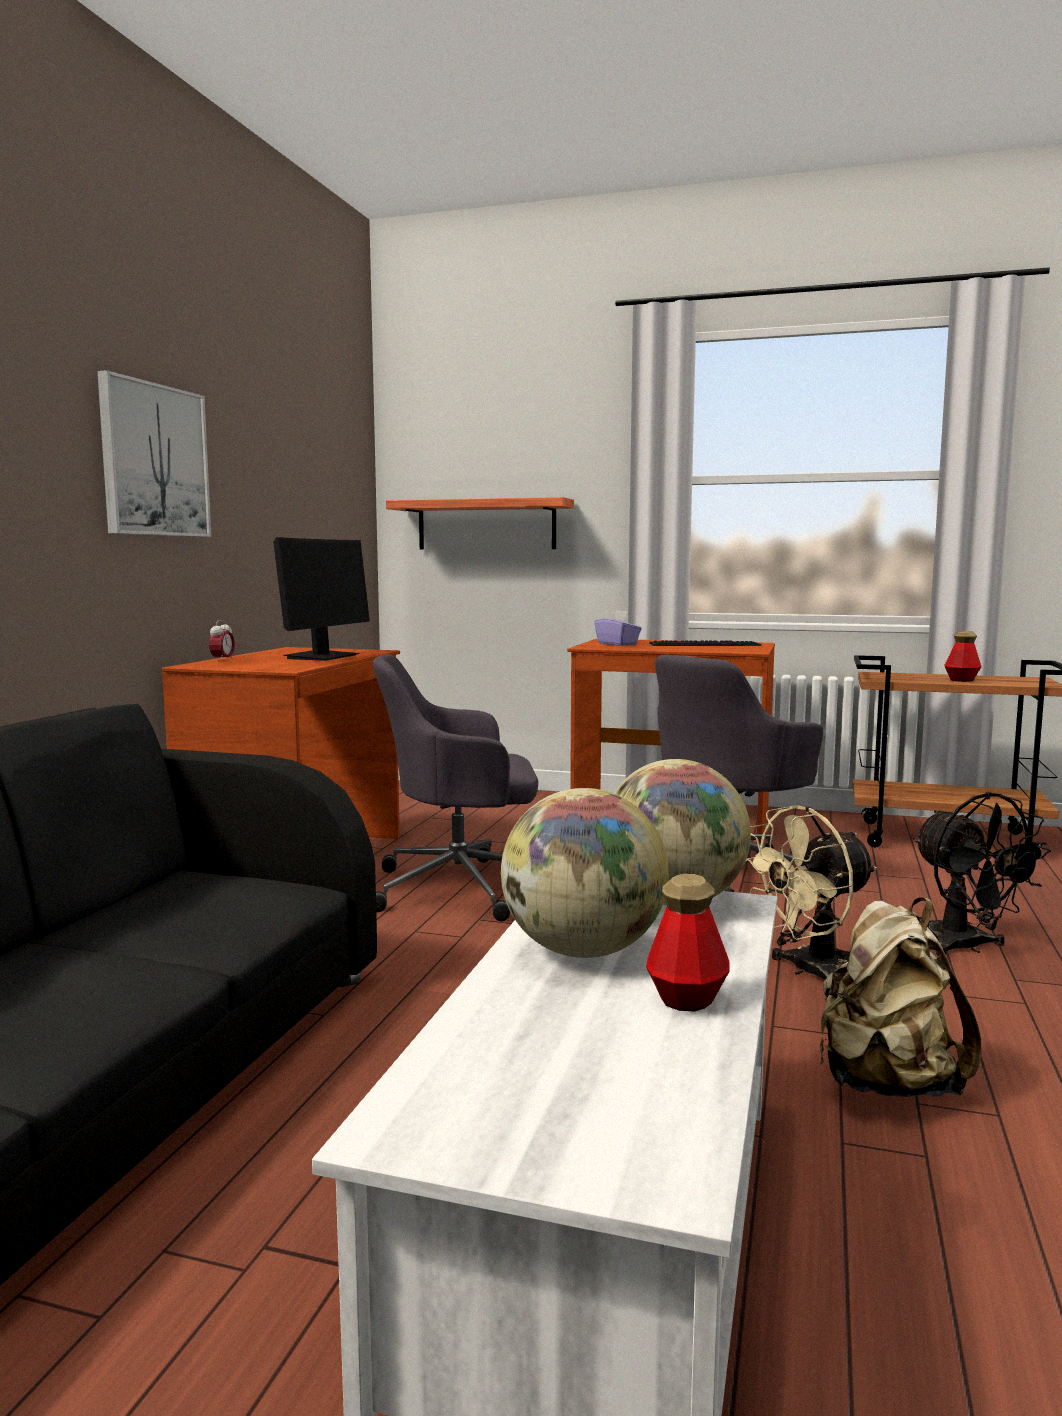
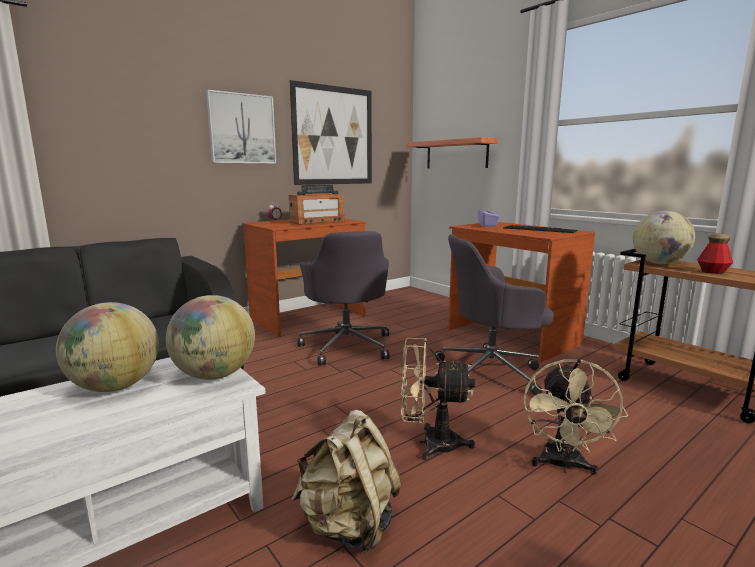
camera: 35 degrees right, 5 degrees up
monitor [273,537,370,661] -> radio [289,185,345,225]
grey office chair [373,655,538,921] -> grey office chair turned 135 degrees counterclockwise [297,231,389,365]
bottle [646,874,730,1012] -> none
black fan [913,792,1051,956] -> beige fan [524,359,628,475]
none -> picture [290,80,372,185]
none -> globe [633,211,695,264]

